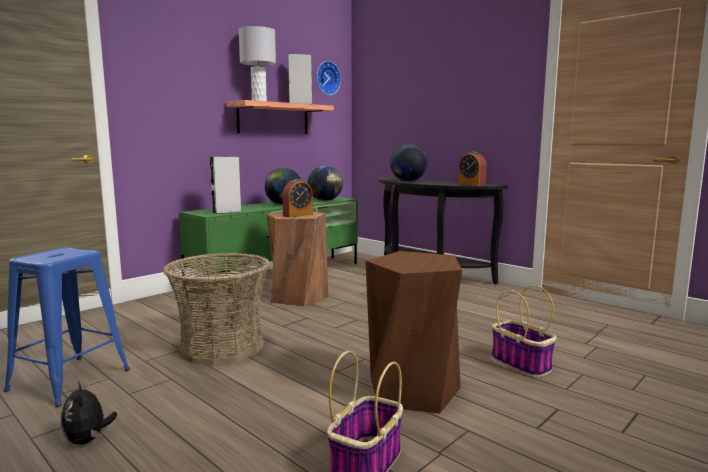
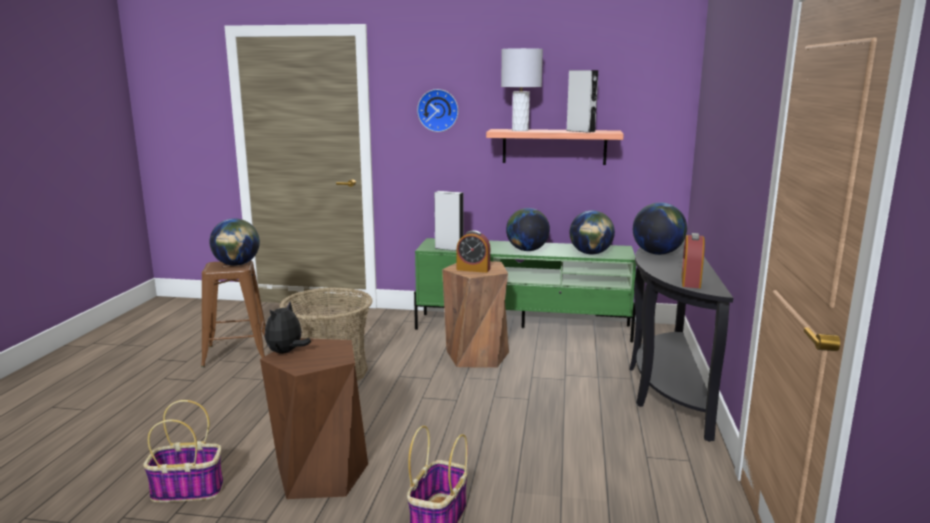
camera: 55 degrees right, 5 degrees up
blue stool [4,248,130,407] -> brown stool [201,260,266,367]
plush toy [61,381,117,444] -> plush toy moved to [265,302,311,354]
wall clock [317,61,341,95] -> wall clock moved to [417,89,458,132]
none -> globe [209,218,260,266]

